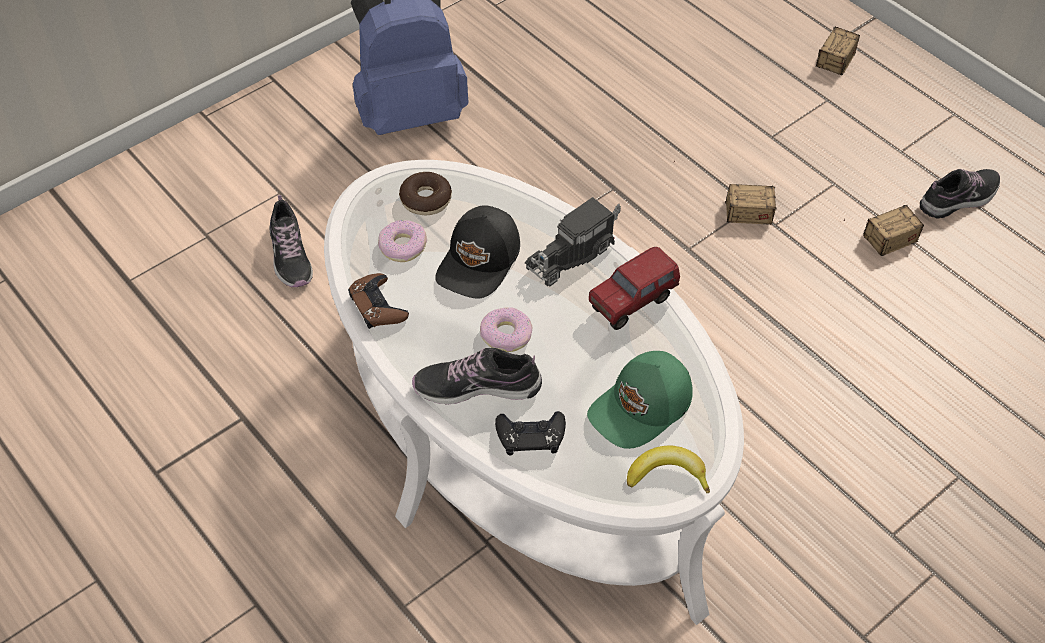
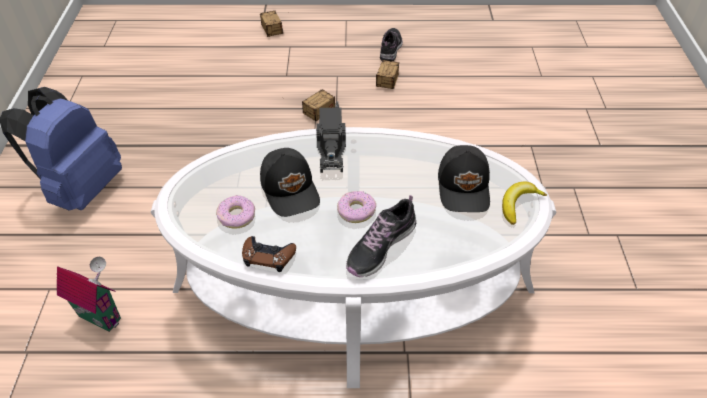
camera: 50 degrees left, 5 degrees down
shoe [269,195,313,287] -> toy house [57,257,121,332]
donut [399,172,452,215] -> none
black game controller [495,411,566,455] -> none
green cap [587,351,693,449] -> black cap [438,145,490,212]
toy truck [589,247,680,330] -> none

